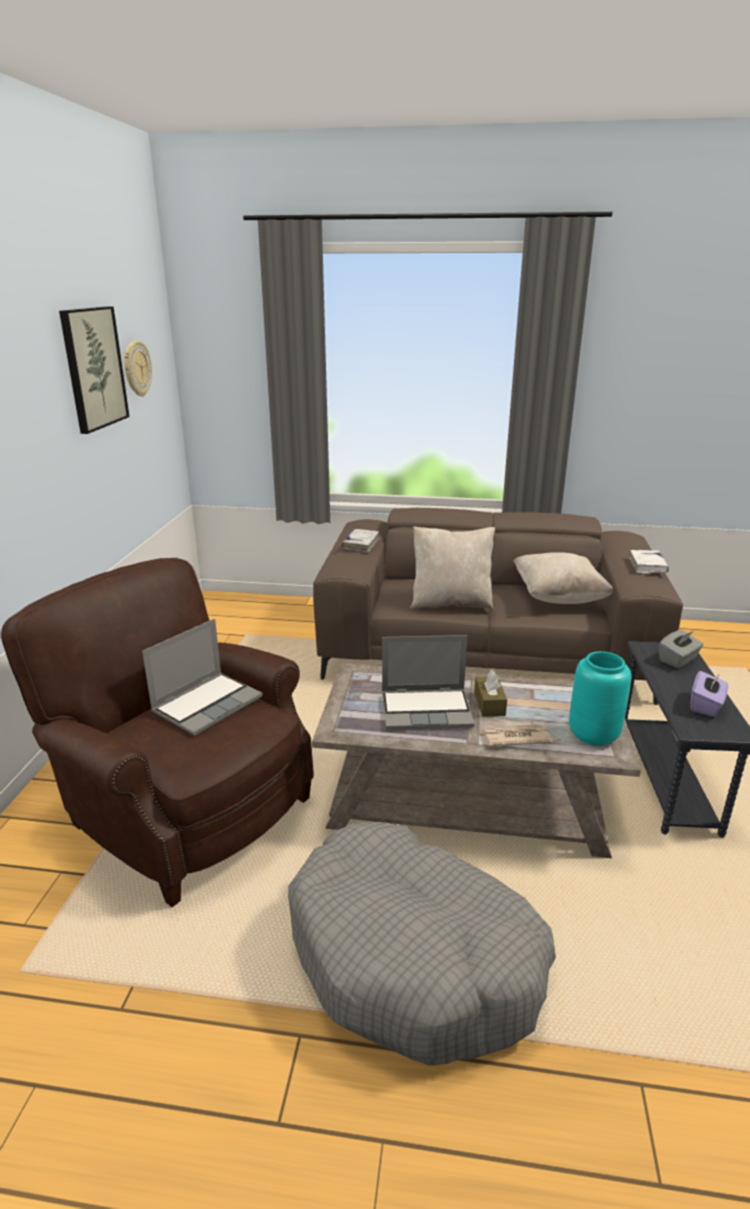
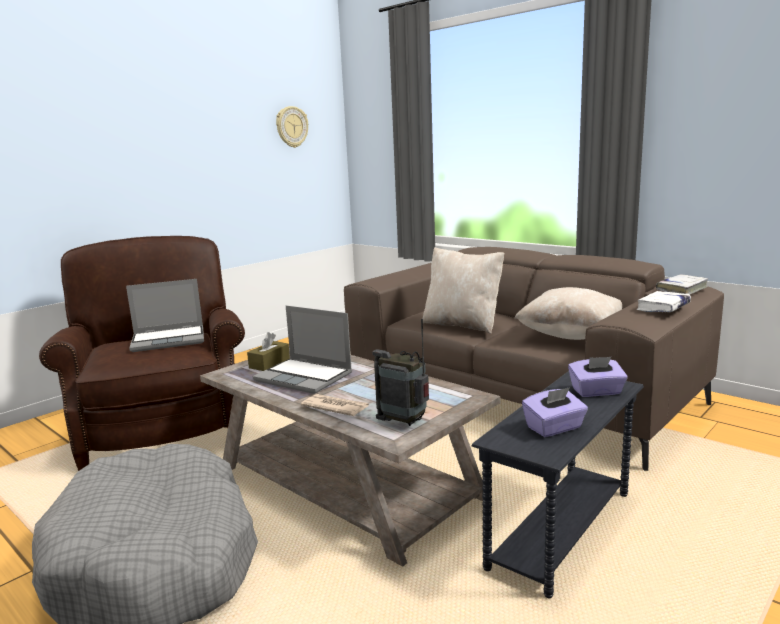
camera: 35 degrees right, 10 degrees down
picture [59,306,130,434] -> none
white book [342,529,379,553] -> white book moved to [656,275,708,294]
brown tissue box [474,670,507,717] -> brown tissue box moved to [247,332,290,371]
turquoise vase [569,651,631,746] -> radio [372,319,429,426]
grey tissue box [659,630,703,668] -> purple tissue box [568,357,628,397]

